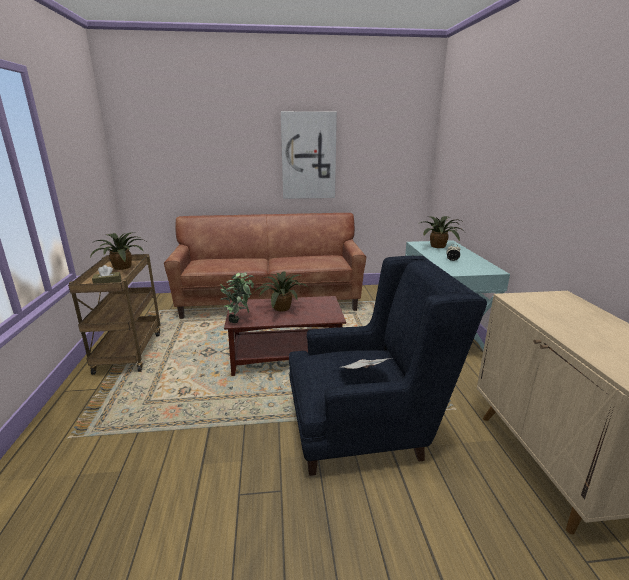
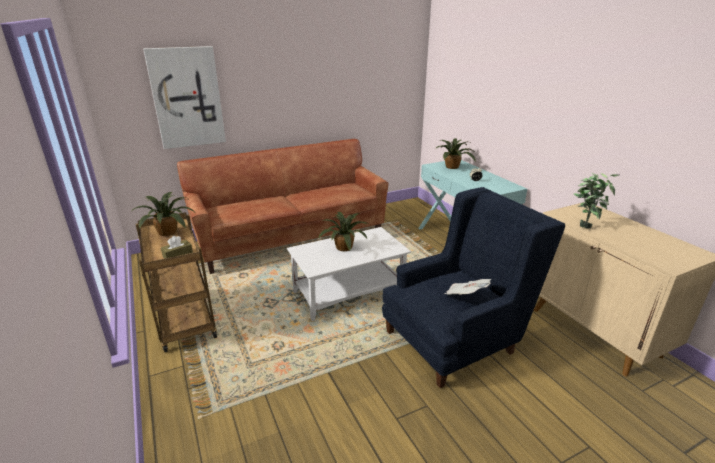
camera: 20 degrees left, 5 degrees up
potted plant [220,272,254,323] -> potted plant moved to [574,173,619,229]
brown coffee table [224,296,346,376] -> white coffee table [287,227,411,321]
picture [281,111,337,199] -> picture moved to [143,46,226,149]

